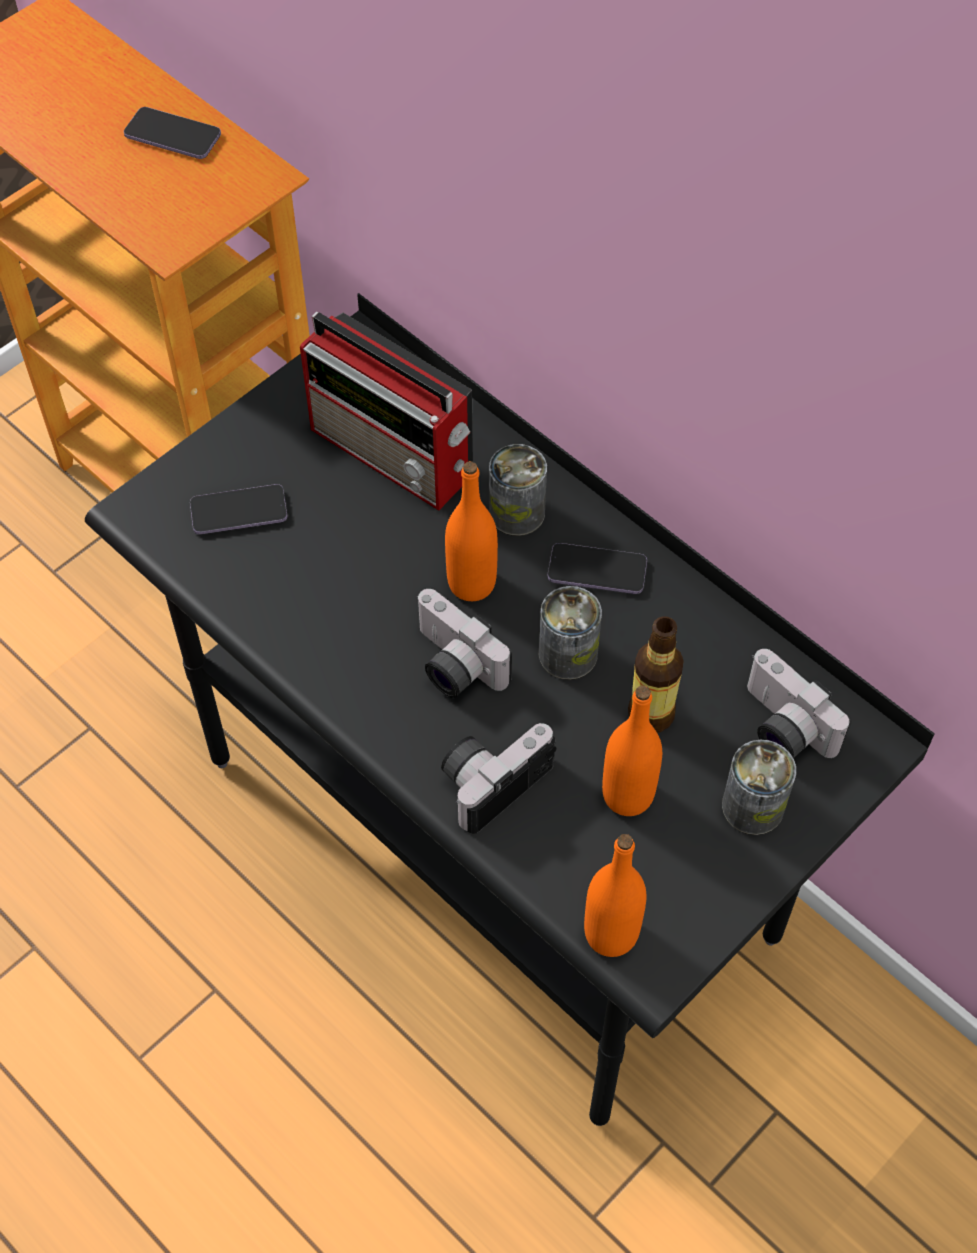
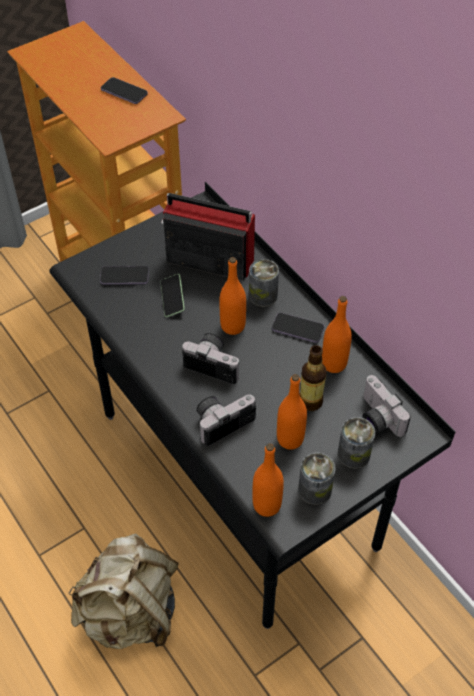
camera: 10 degrees right, 5 degrees down
radio [300,312,473,511] -> radio turned 150 degrees clockwise [161,193,255,281]
camera [416,589,512,698] -> camera turned 150 degrees clockwise [182,333,241,384]
can [539,586,602,680] -> can moved to [298,453,336,505]
none -> beige backpack [69,533,179,649]
none -> phone [160,274,185,317]
none -> orange bottle [322,296,352,373]

